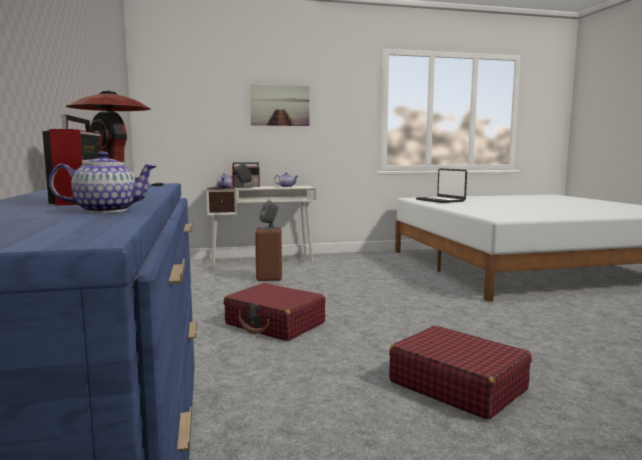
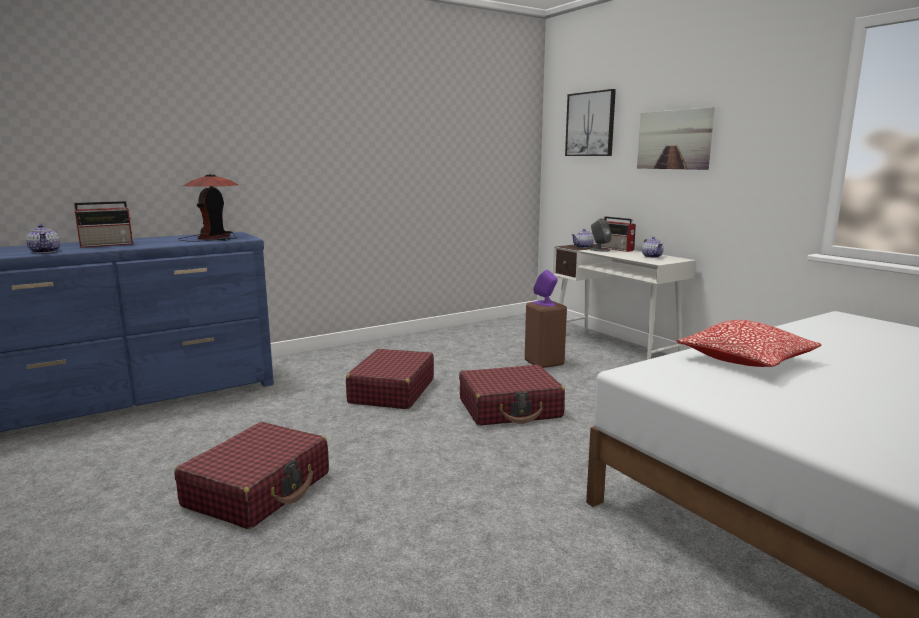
camera: 70 degrees right, 5 degrees up
grey speaker [259,200,279,230] -> purple speaker [534,270,558,306]
laptop [416,169,467,203] -> none
none -> red suitcase [459,365,565,426]
none -> picture [565,89,616,156]
none -> pillow [676,320,822,367]

